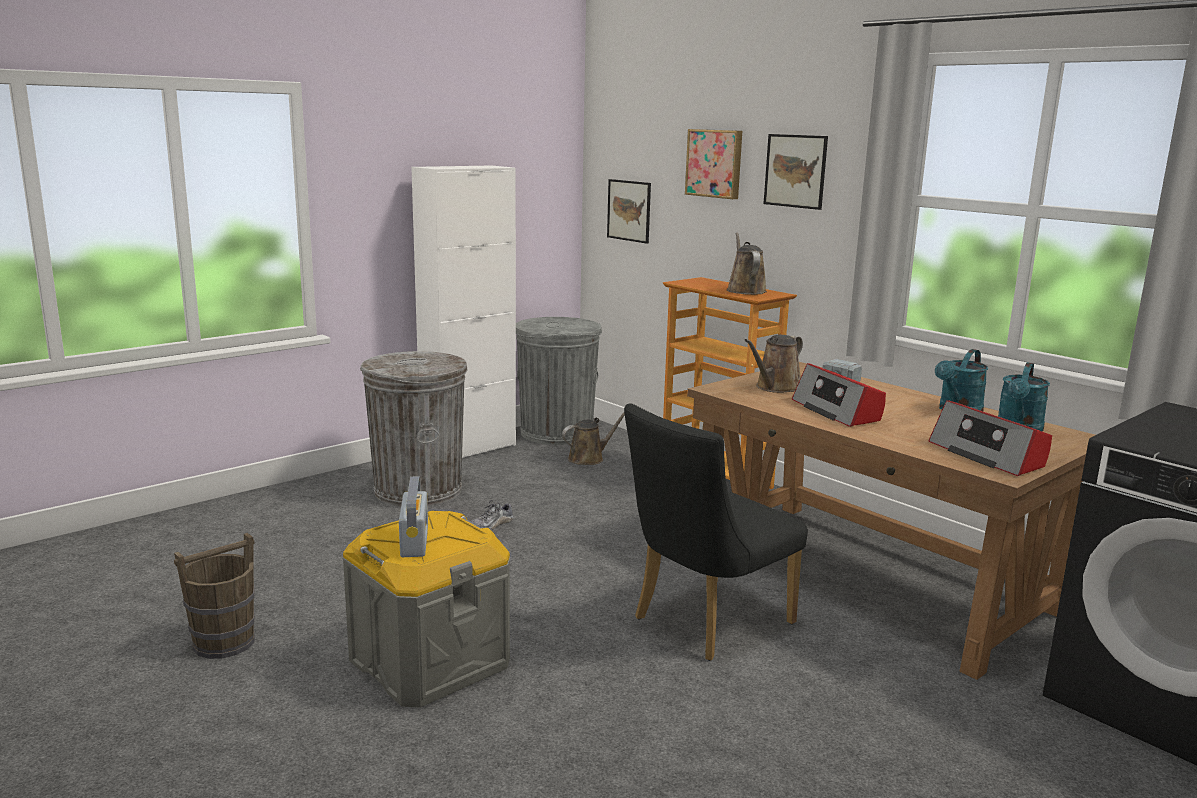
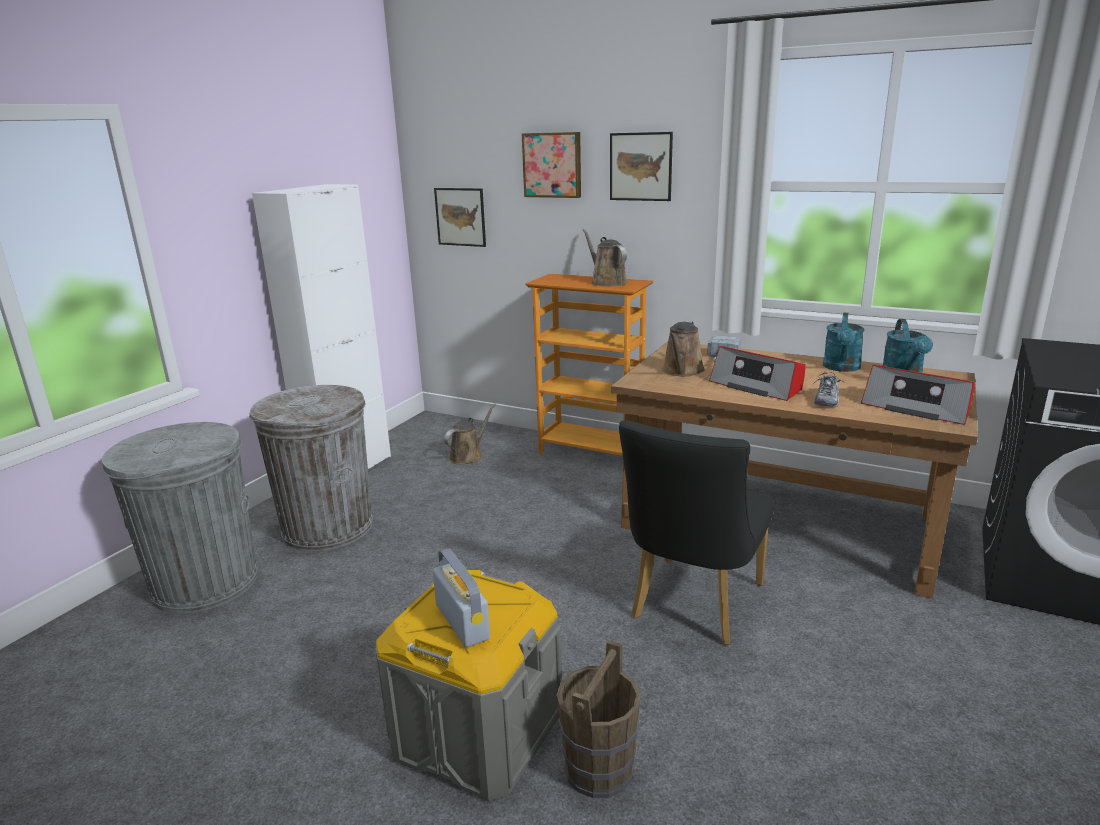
camera: 20 degrees left, 5 degrees up
brown bucket [174,533,255,659] -> brown bucket moved to [557,640,641,798]
shoe [470,500,513,530] -> shoe moved to [812,372,845,407]
grey trash can [516,317,602,445] -> grey trash can moved to [102,422,258,614]

